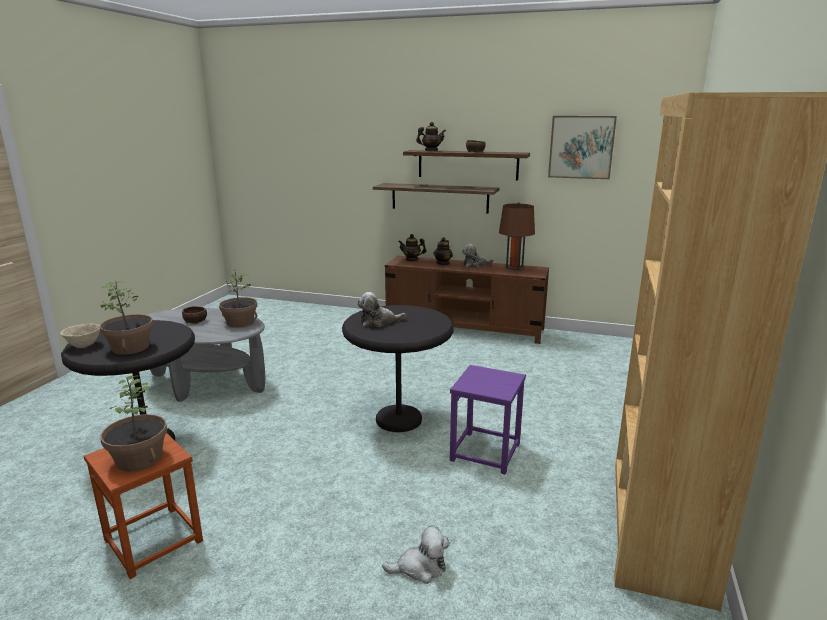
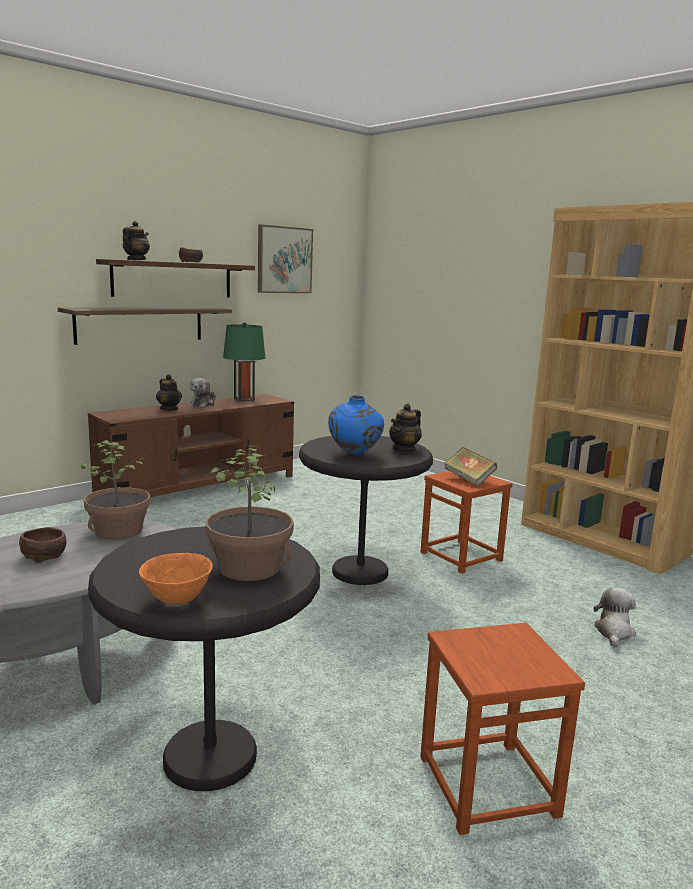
camera: 60 degrees left, 5 degrees down
beige bowl [60,324,100,348] -> orange bowl [139,553,213,604]
potted plant [100,375,167,472] -> none
plush toy [357,292,406,327] -> blue vase [328,395,384,454]
teapot [398,234,426,261] -> teapot moved to [389,403,422,453]
purple stool [450,365,526,474] -> brown stool [421,471,512,574]
brown table lamp [499,202,535,270] -> green table lamp [223,322,265,401]
none -> book [444,447,497,486]

